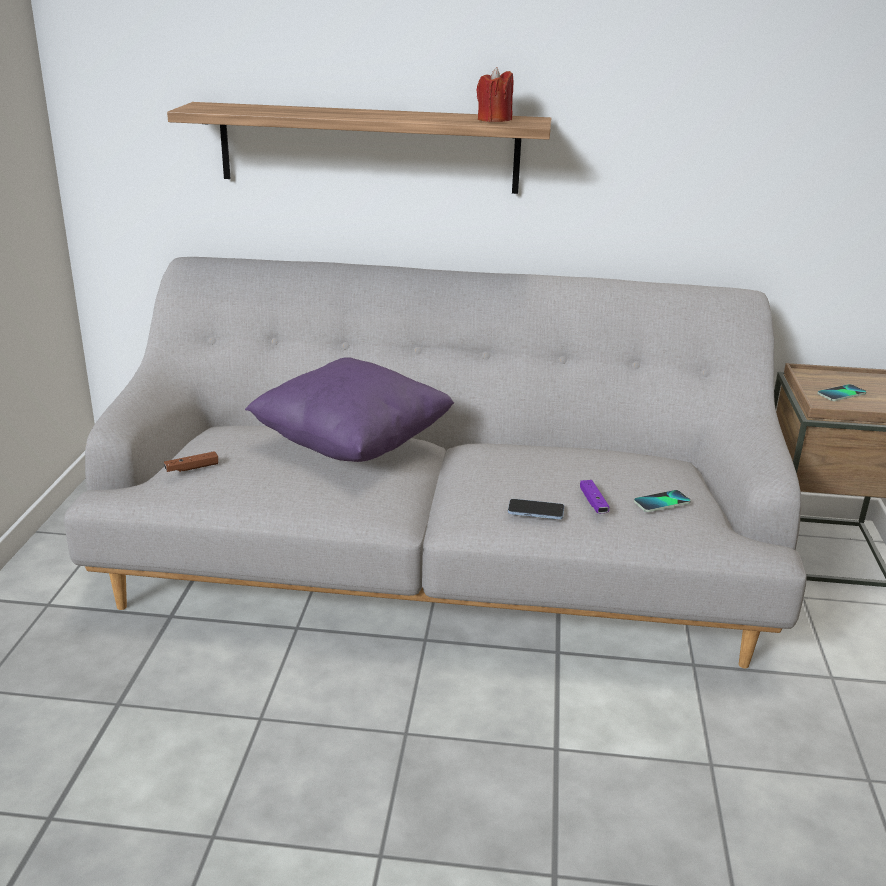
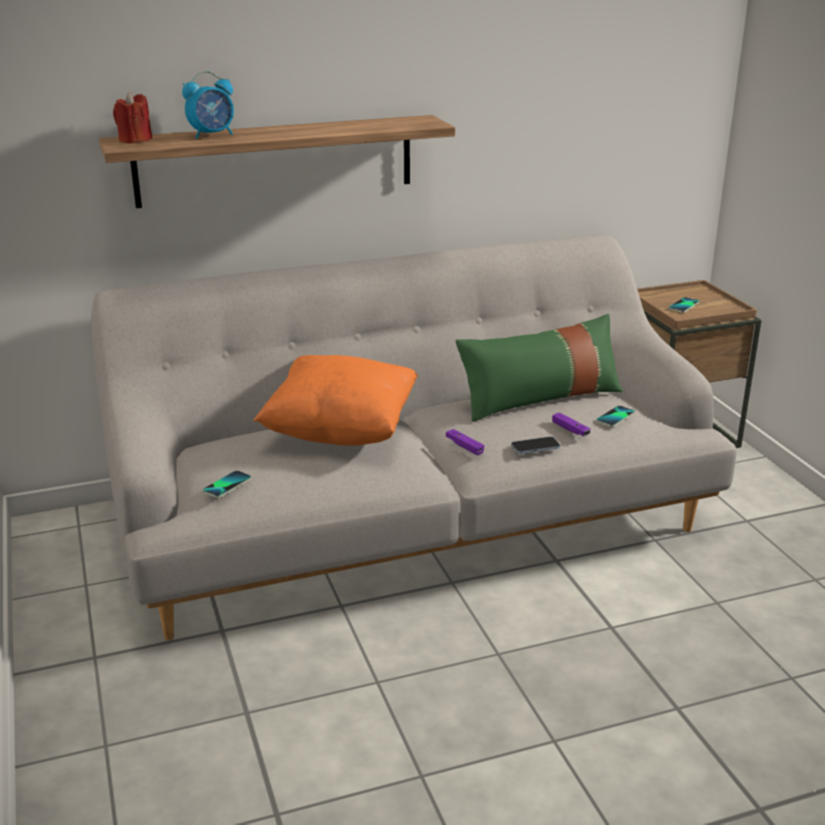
camera: 25 degrees left, 0 degrees up
brown game controller [164,451,218,472] -> phone [203,470,251,498]
purple pillow [245,357,454,462] -> orange pillow [254,355,418,446]
red candle [476,67,513,122] -> red candle moved to [113,92,152,143]
none -> alarm clock [182,71,234,139]
none -> purple game controller [446,429,484,455]
none -> green pillow [455,314,623,422]

